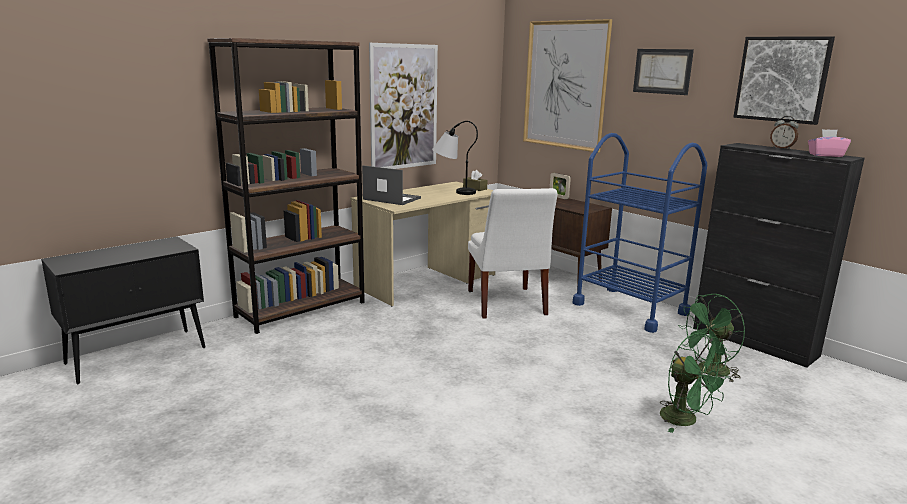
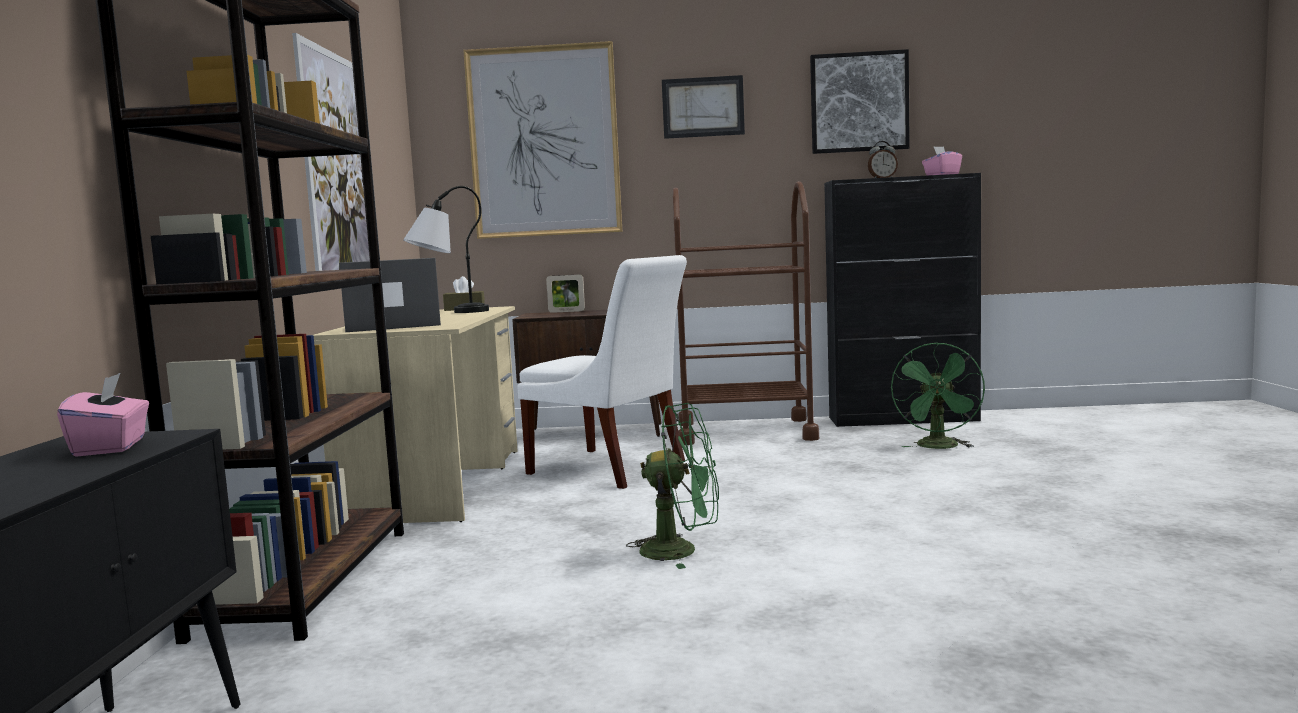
camera: 45 degrees left, 10 degrees down
blue cart [573,133,707,333] -> brown cart [673,181,819,445]
green fan [660,333,731,433] -> green fan moved to [626,403,719,569]
none -> pink tissue box [57,372,149,457]

